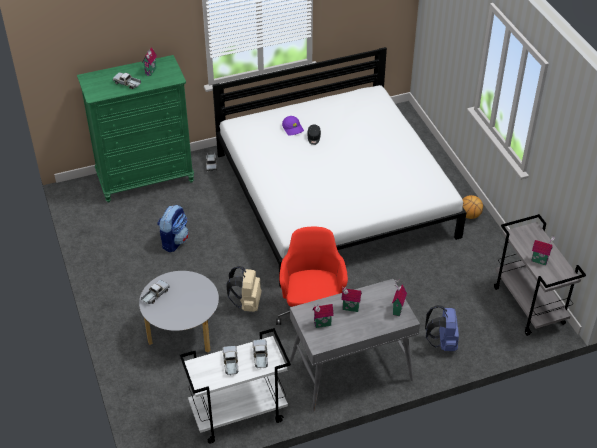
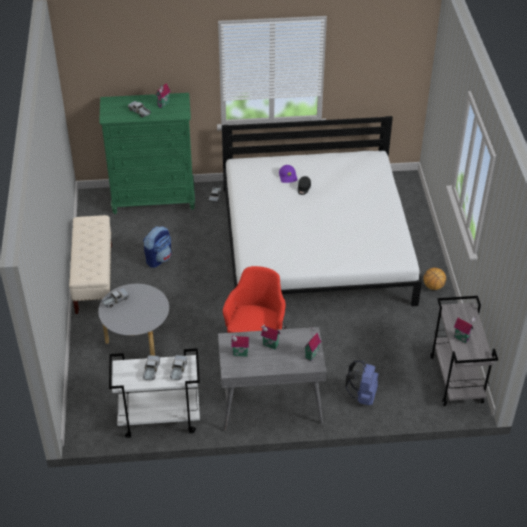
camera: 15 degrees right, 0 degrees up
beige backpack [226,266,262,312] -> none
none -> beige bench [69,215,112,314]

